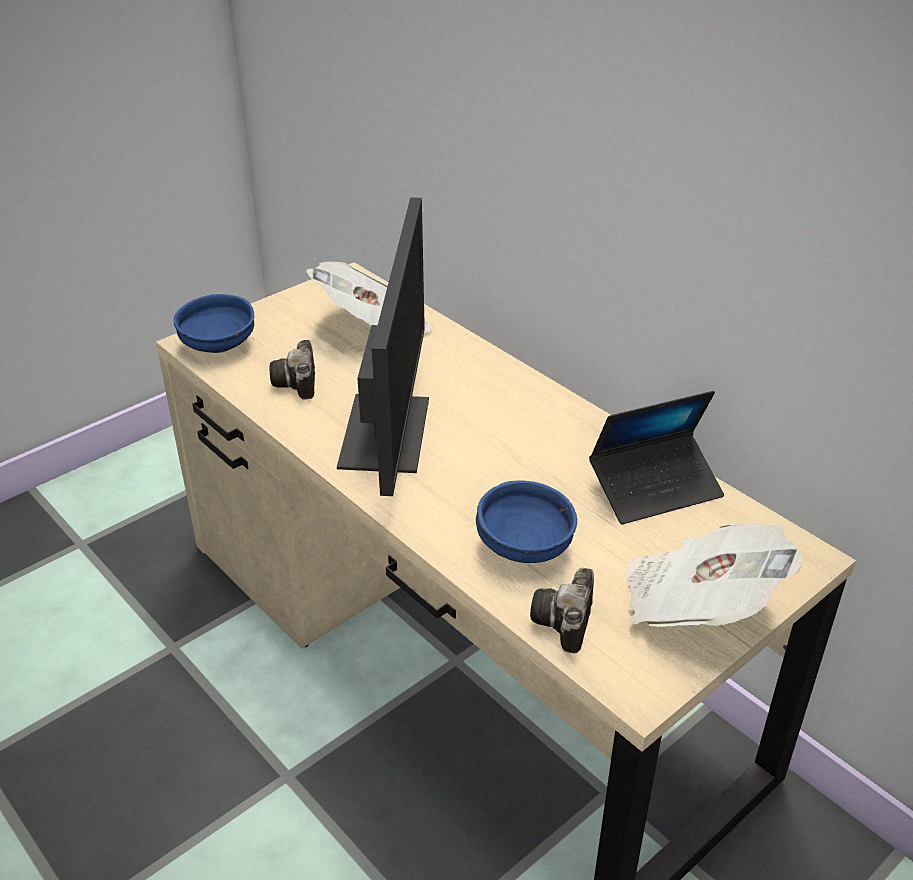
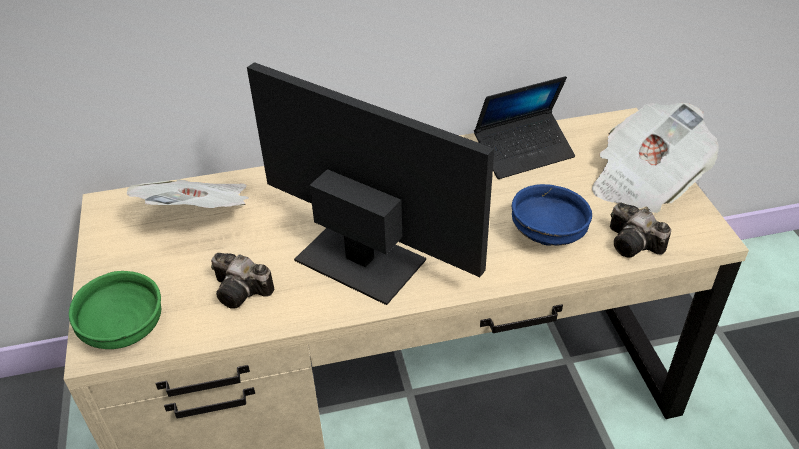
camera: 60 degrees left, 5 degrees up
blue bowl [174,294,254,353] -> green bowl [69,271,161,349]
laptop [589,391,724,524] -> laptop turned 60 degrees clockwise [474,76,575,179]

